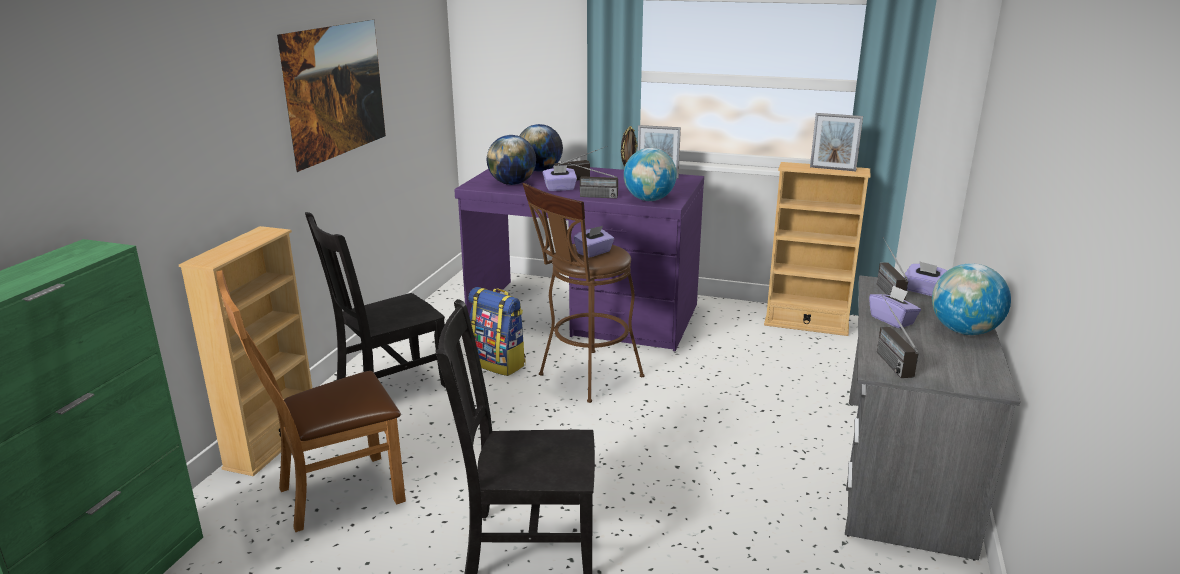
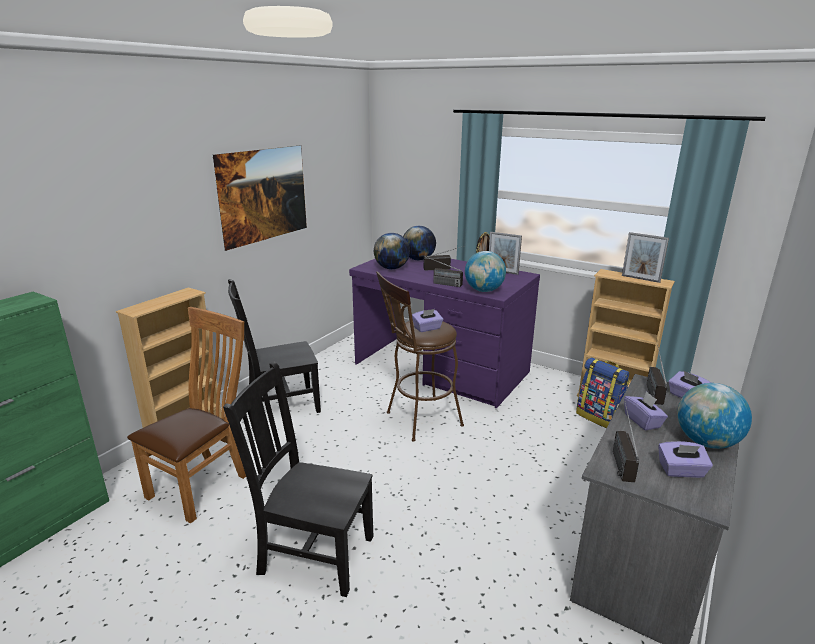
camera: 15 degrees right, 0 degrees up
brown chair [216,270,406,532] -> brown chair turned 135 degrees clockwise [127,307,246,523]
backpack [468,287,526,376] -> backpack moved to [576,358,630,428]
purple tissue box [543,165,577,191] -> purple tissue box moved to [658,441,713,478]

